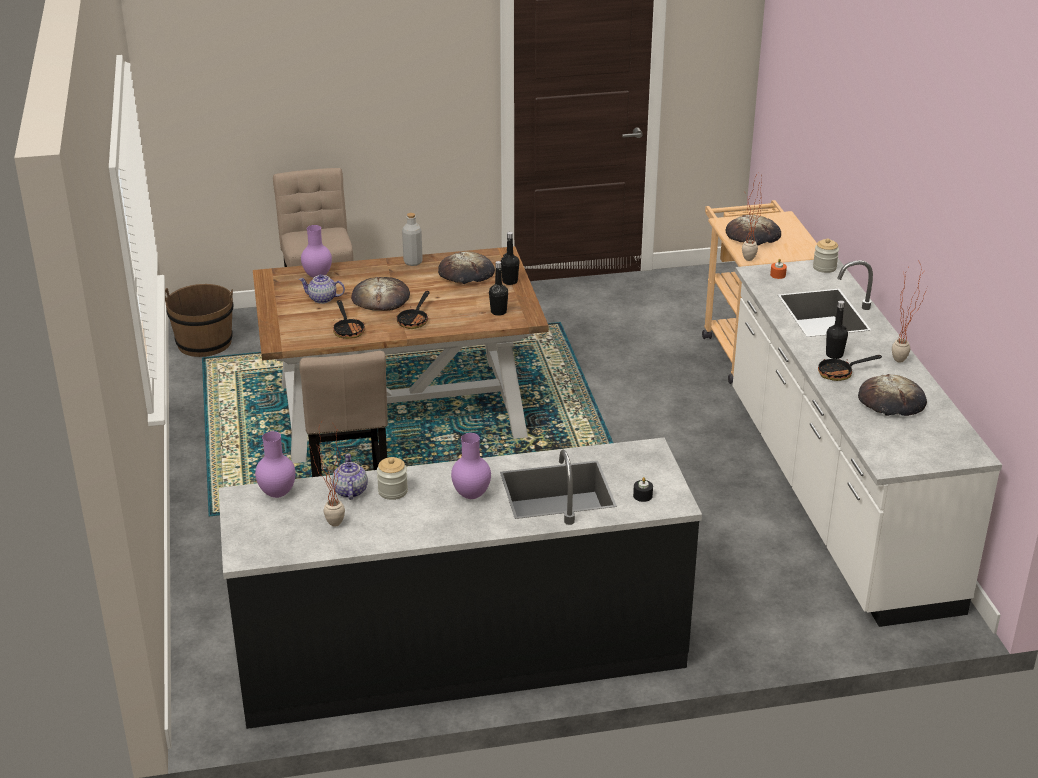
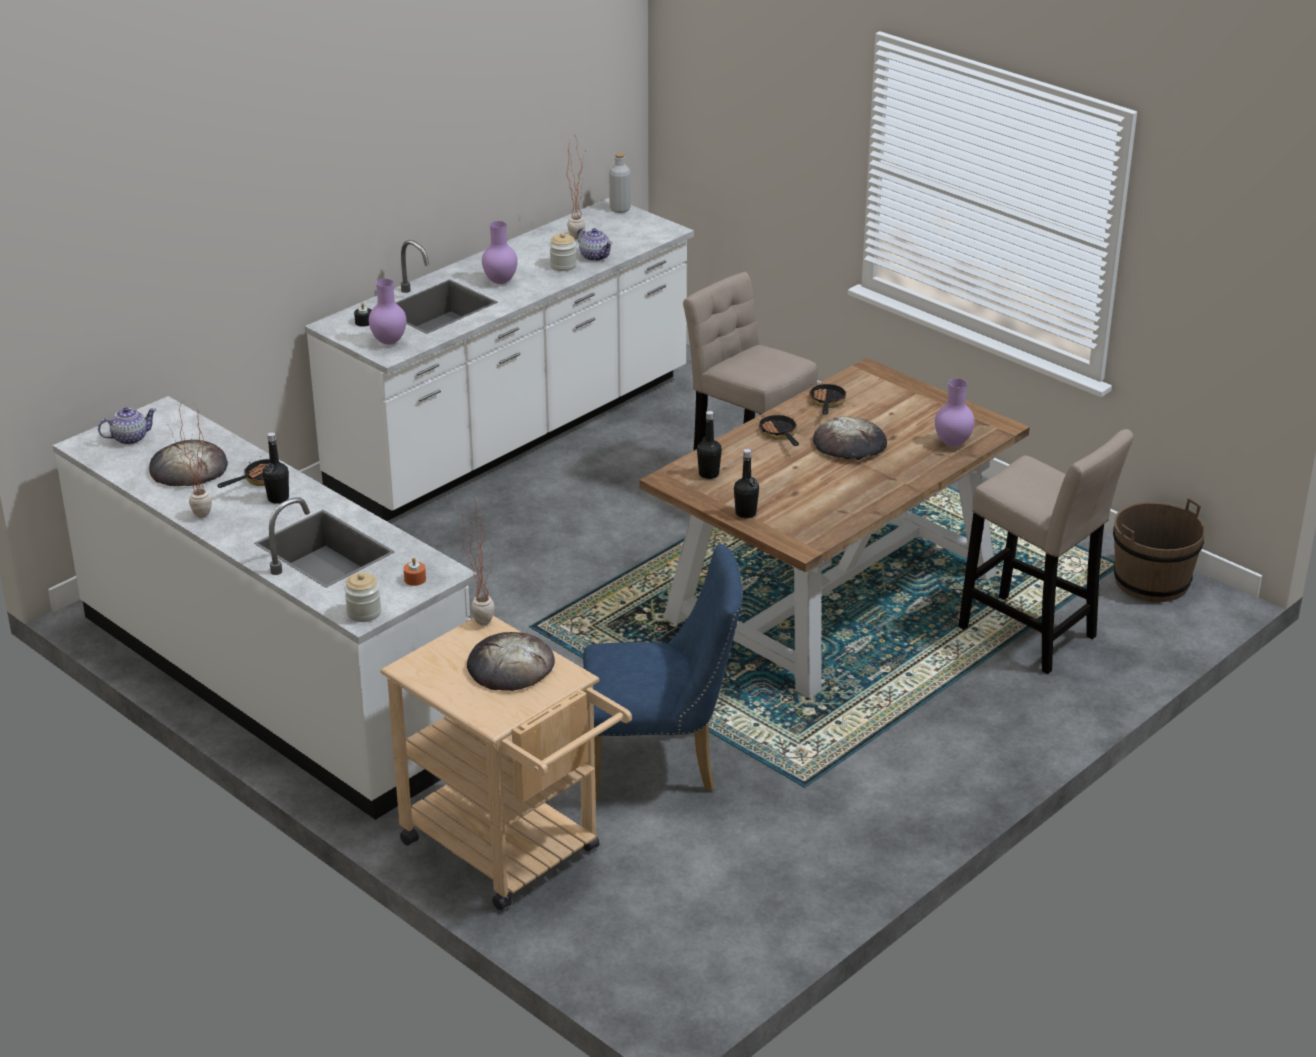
camera: 145 degrees right, 0 degrees up
black counter [219,438,702,729] -> white counter [305,198,694,521]
purple vase [255,431,296,498] -> purple vase moved to [369,279,406,345]
teapot [299,274,345,304] -> teapot moved to [98,407,157,445]
frying pan [333,300,365,339] -> frying pan turned 60 degrees clockwise [809,382,846,414]
grey bottle [402,213,423,266] -> grey bottle moved to [609,153,631,213]
bread [438,252,495,284] -> none
none -> blue chair [583,544,743,800]

